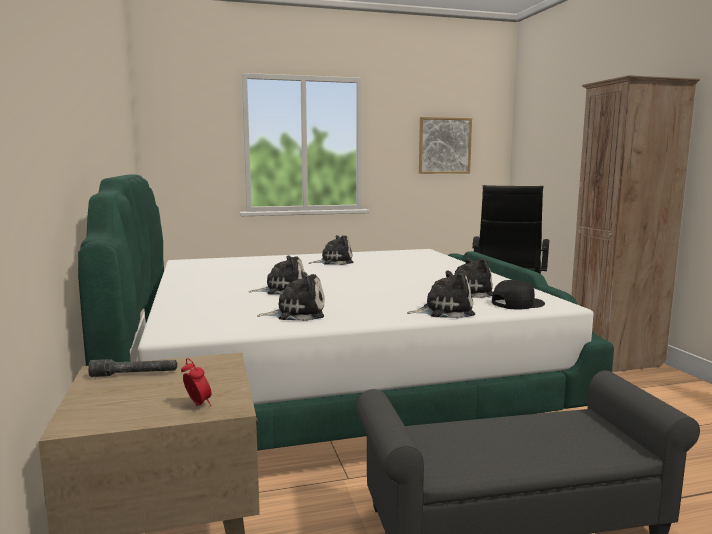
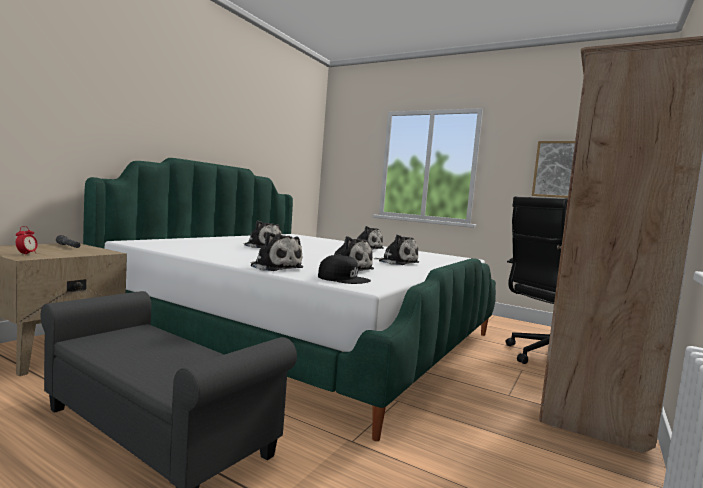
camera: 45 degrees right, 5 degrees down
plush toy [257,272,325,321] -> plush toy moved to [373,234,419,265]

